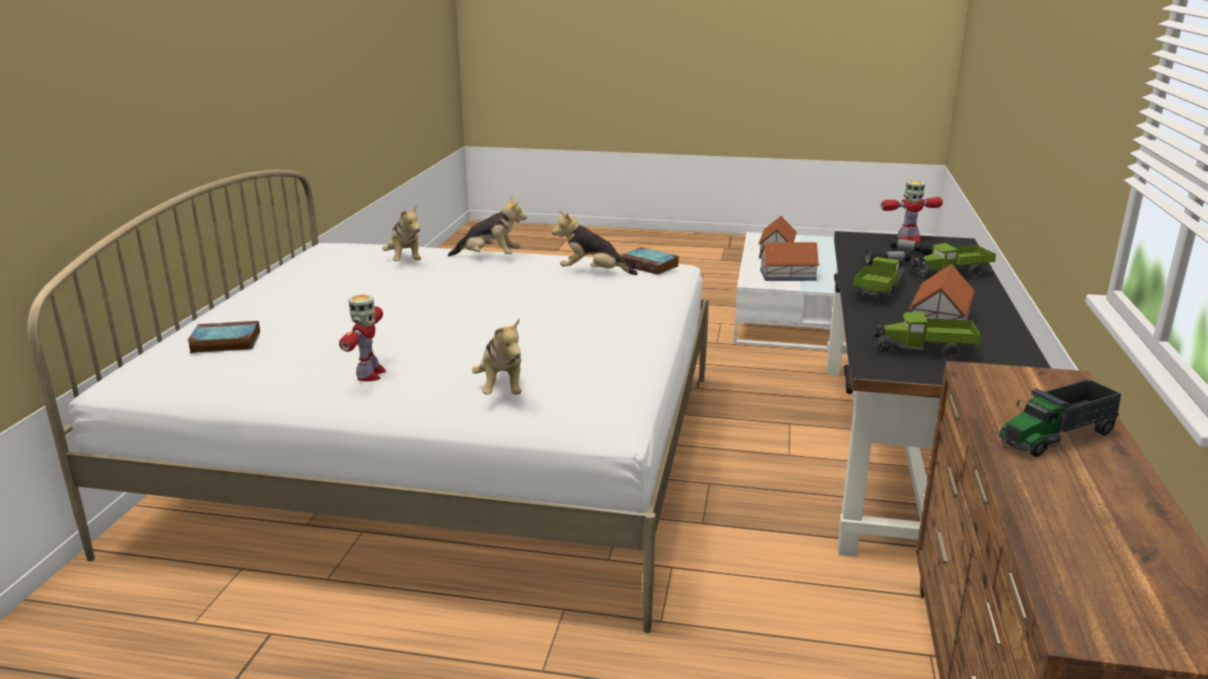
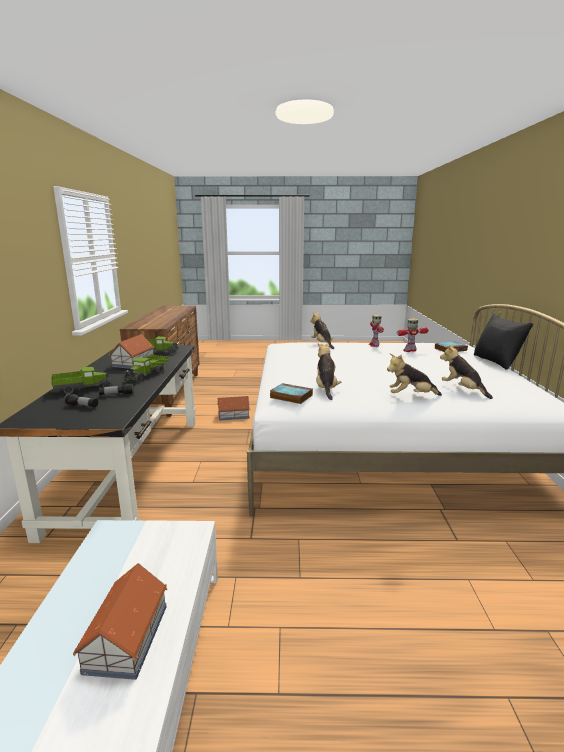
camera: 170 degrees right, 5 degrees down
plush toy [552,210,638,275] -> plush toy turned 90 degrees counterclockwise [316,343,341,400]
toy house [759,242,819,281] -> toy house moved to [217,396,250,420]
toy robot [881,180,943,242] -> toy robot moved to [397,319,428,352]
toy truck [999,380,1121,457] -> none
none -> black pillow [474,314,533,370]

